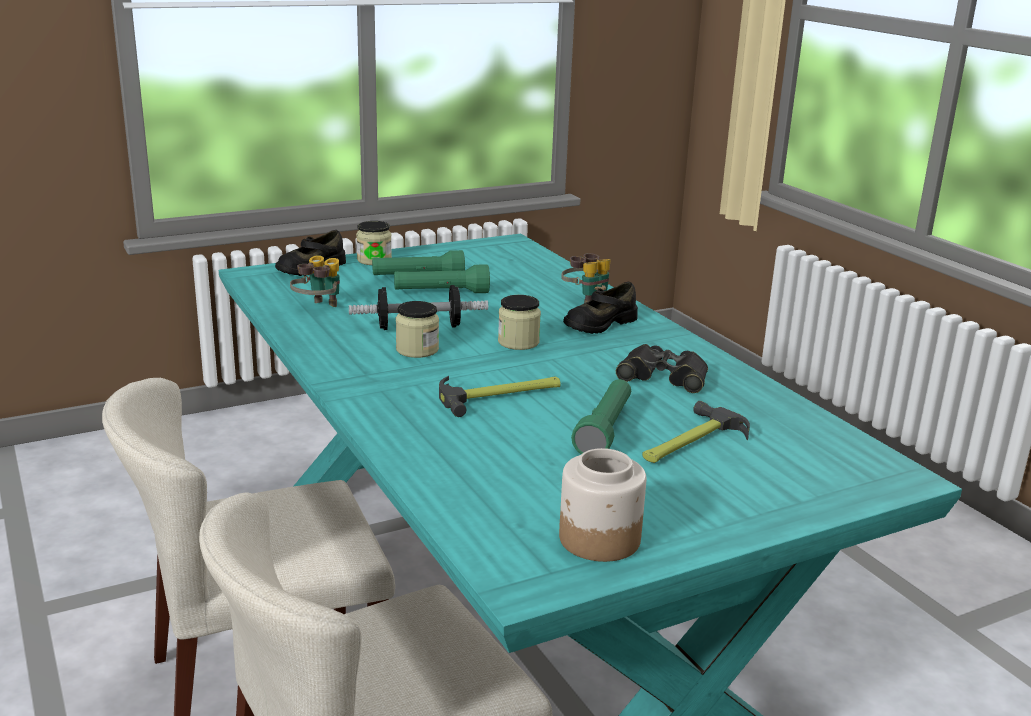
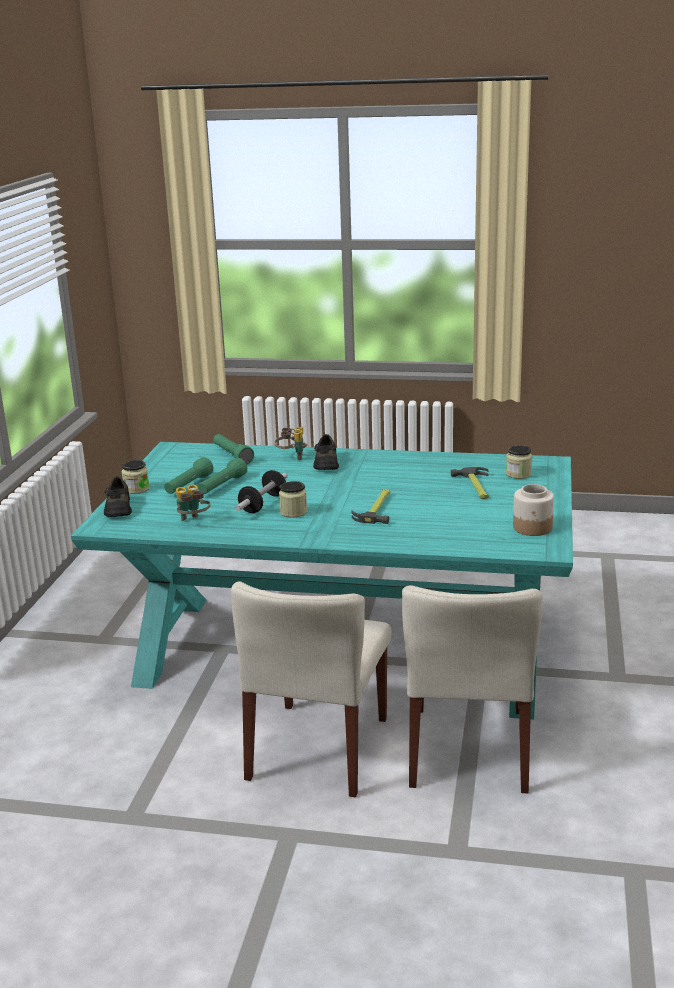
camera: 50 degrees left, 0 degrees up
jar [498,295,541,350] -> jar moved to [506,445,533,479]
green flashlight [571,379,631,454] -> green flashlight moved to [213,434,254,464]
black binoculars [616,344,708,393] -> none

